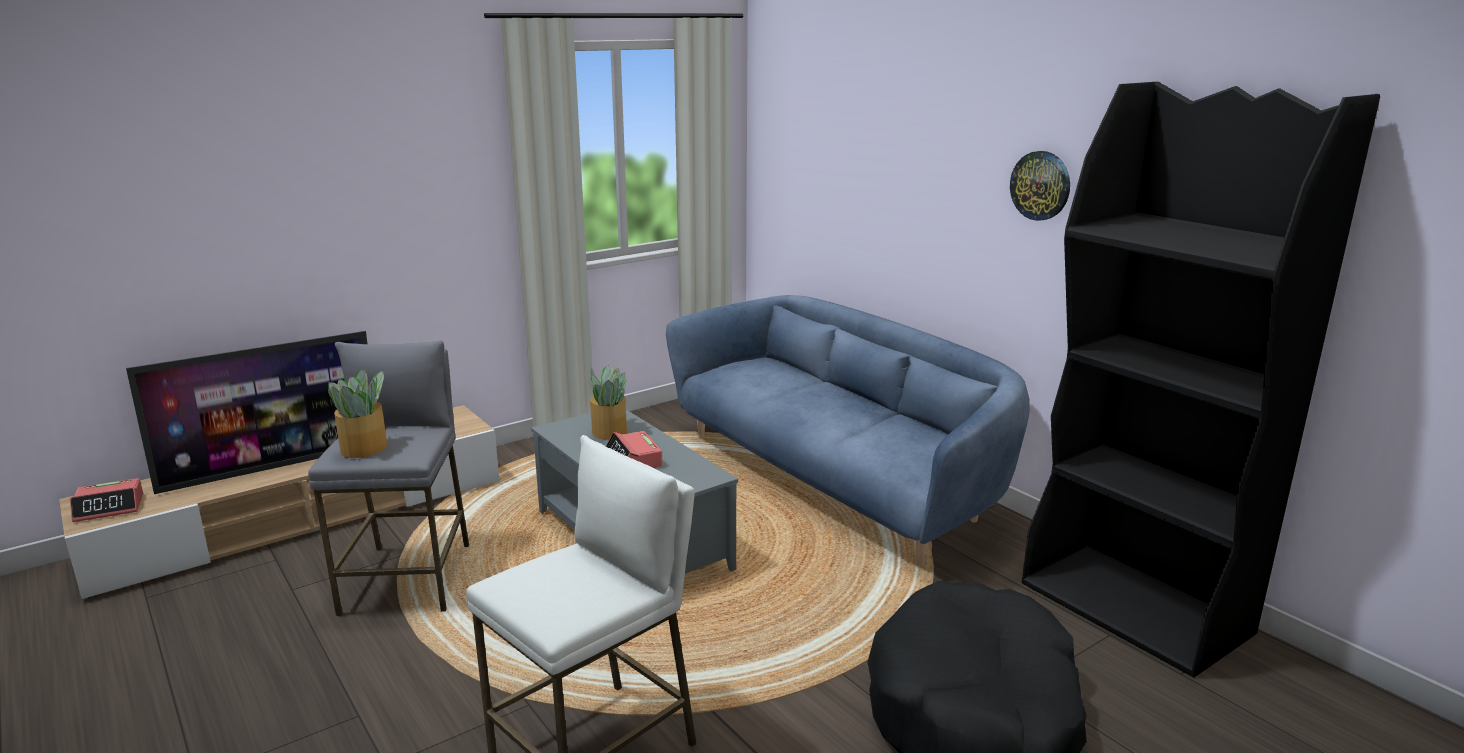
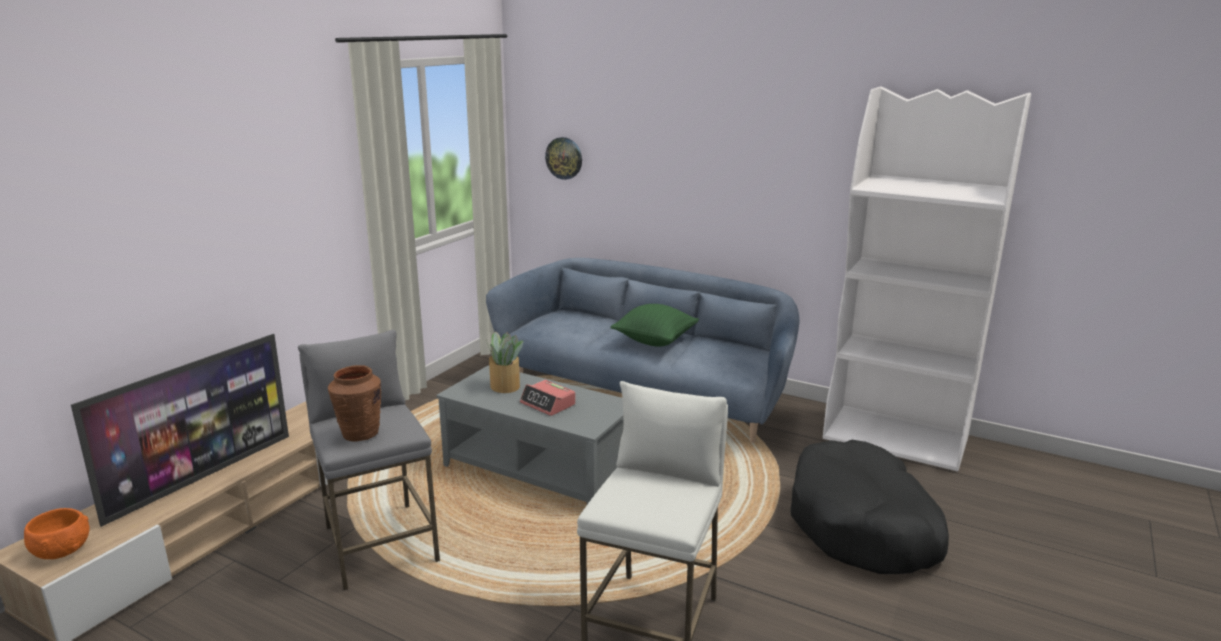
camera: 25 degrees left, 0 degrees up
alarm clock [70,478,143,522] -> orange bowl [24,508,90,559]
potted plant [328,369,387,458] -> brown vase [328,365,381,442]
wall clock [1010,151,1070,221] -> wall clock moved to [545,137,582,180]
black bookcase [1022,82,1380,678] -> white bookcase [823,87,1031,472]
none -> green pillow [610,304,699,347]

